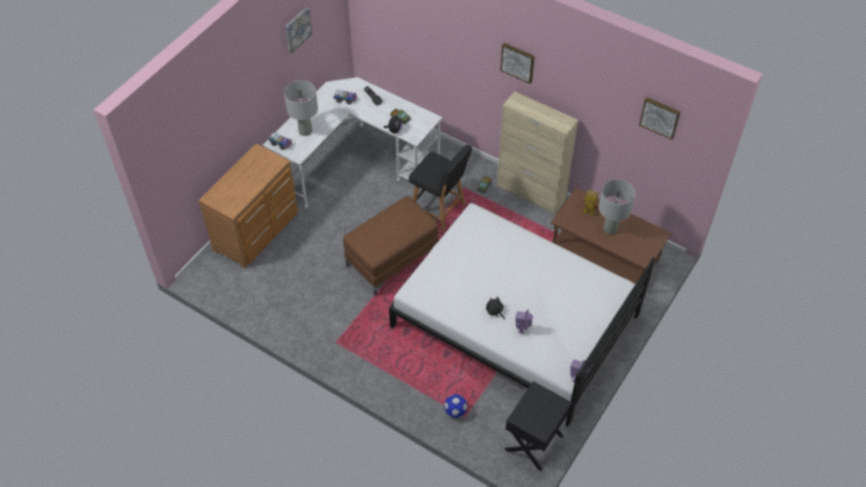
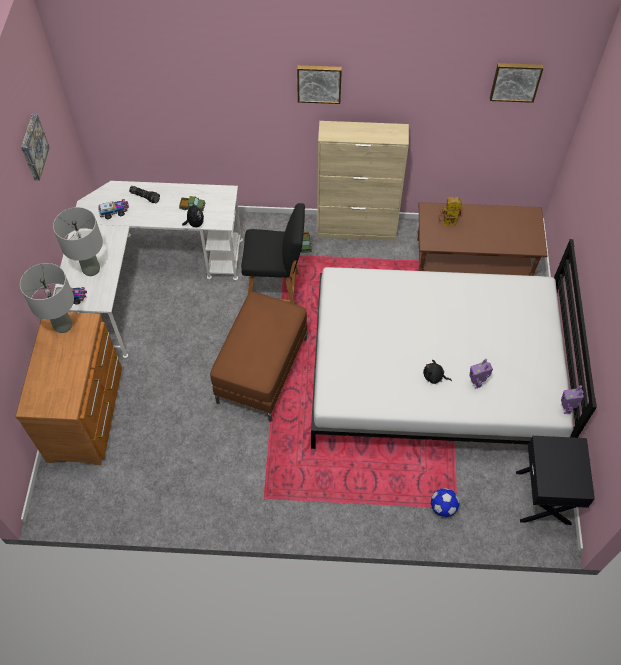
camera: 30 degrees left, 5 degrees up
grey table lamp [599,179,635,234] -> grey table lamp moved to [20,263,74,333]

